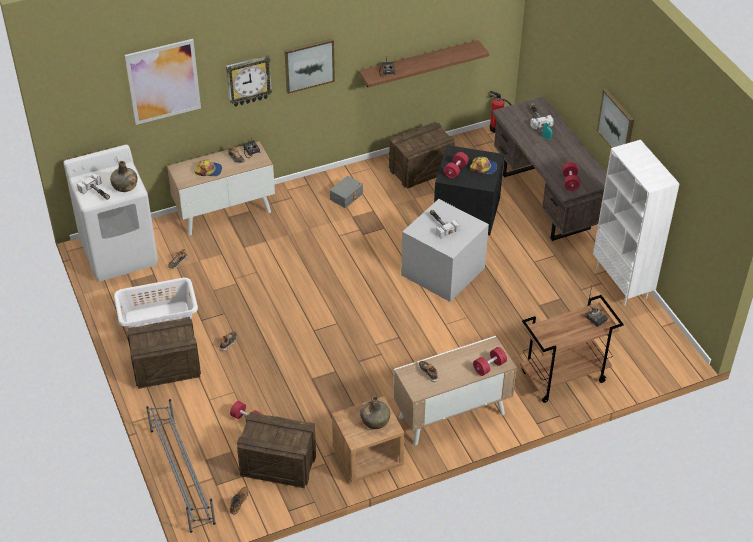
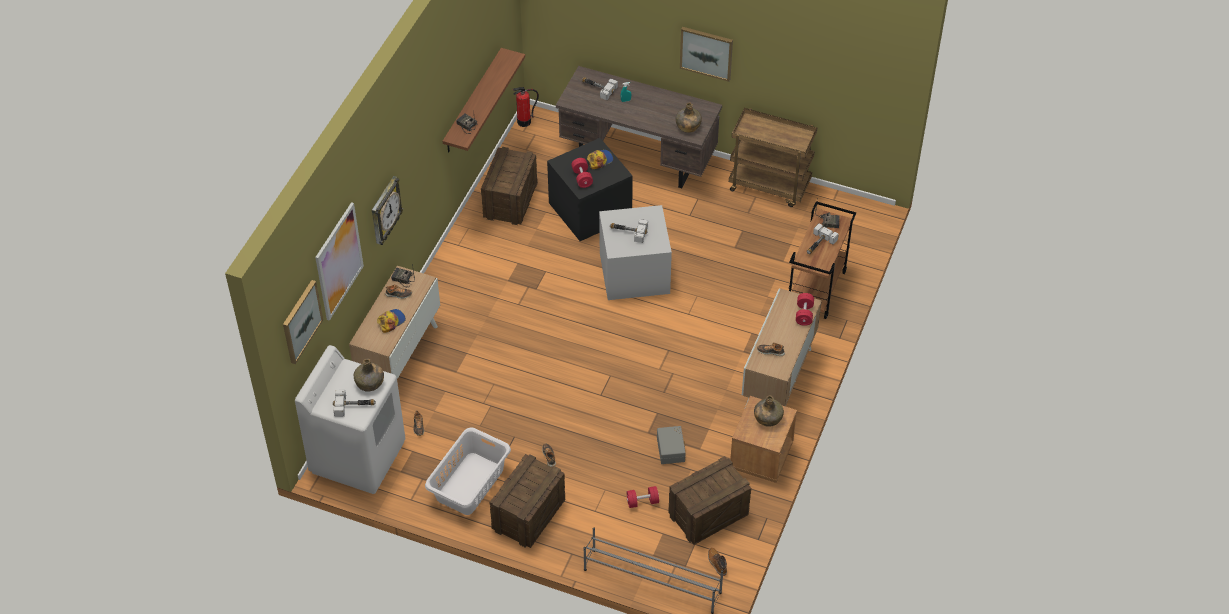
camera: 45 degrees left, 5 degrees up
picture [284,38,335,94] -> picture moved to [283,280,323,364]
grey storage box [330,176,363,208] -> grey storage box moved to [657,426,686,464]
red dumbbell [562,162,580,191] -> green bottle [676,103,702,133]
white bookcase [593,140,680,306] -> brown cart [729,108,817,207]
none -> hammer [807,223,839,254]

